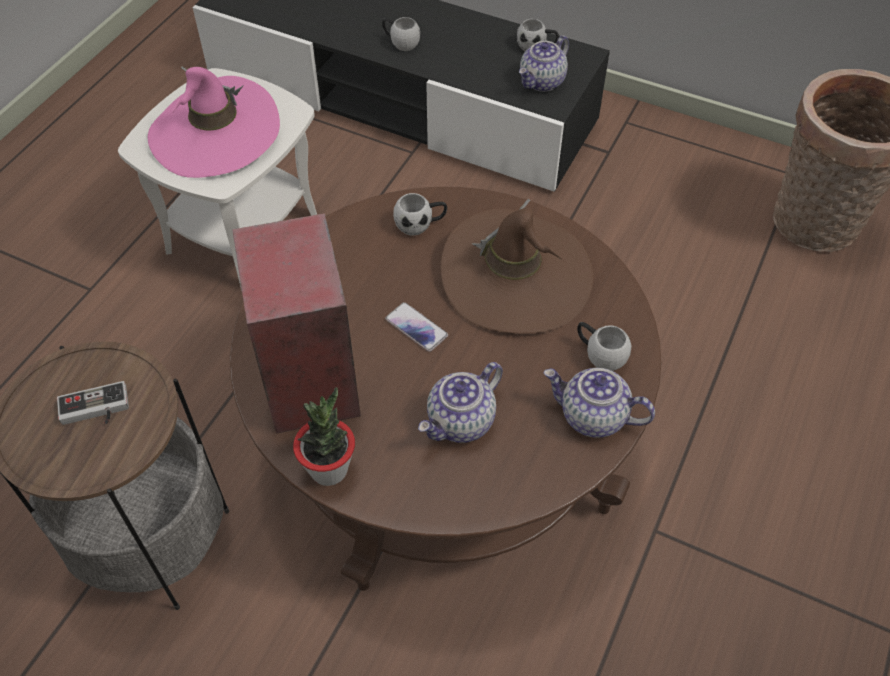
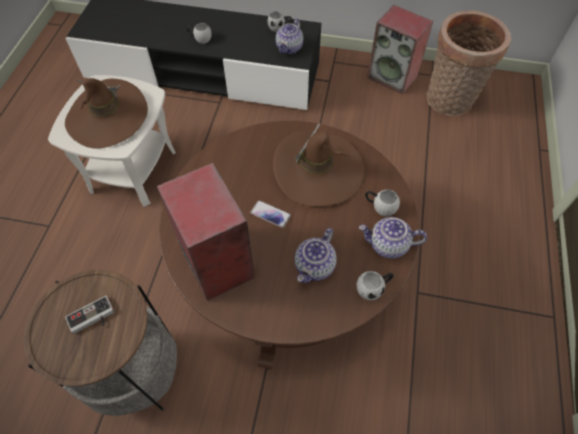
camera: 15 degrees left, 5 degrees up
pink hat [148,66,280,178] -> brown hat [65,78,148,148]
potted plant [293,387,355,486] -> none
white mug [393,193,447,236] -> white mug moved to [357,271,394,300]
none -> speaker [367,5,433,94]

